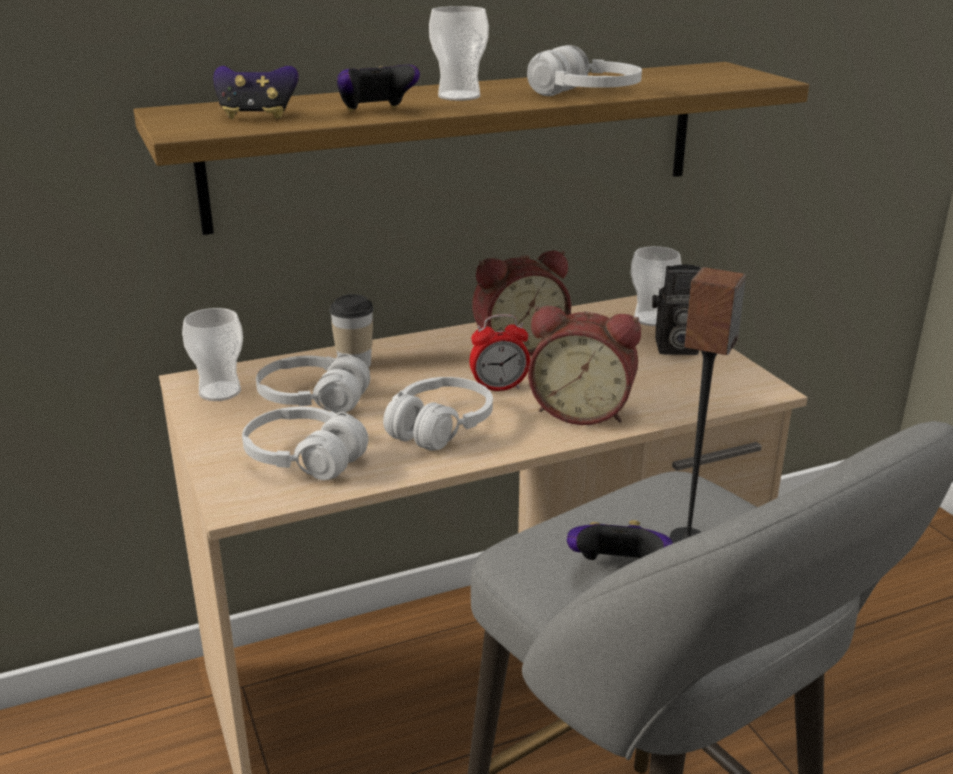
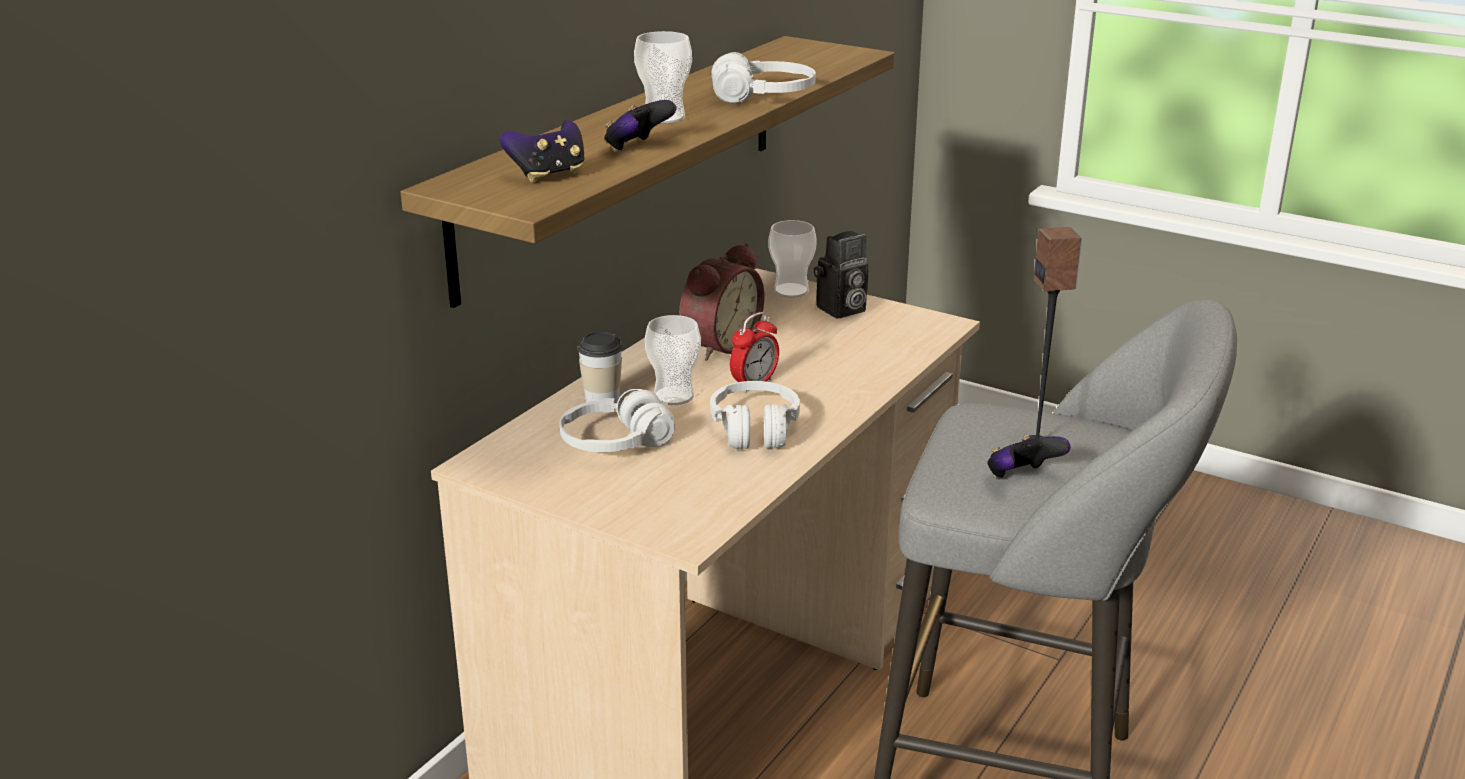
camera: 35 degrees left, 0 degrees up
cup [182,308,243,401] -> cup moved to [645,315,701,405]
white headphones [242,407,368,480] -> none
alarm clock [528,306,641,425] -> none

